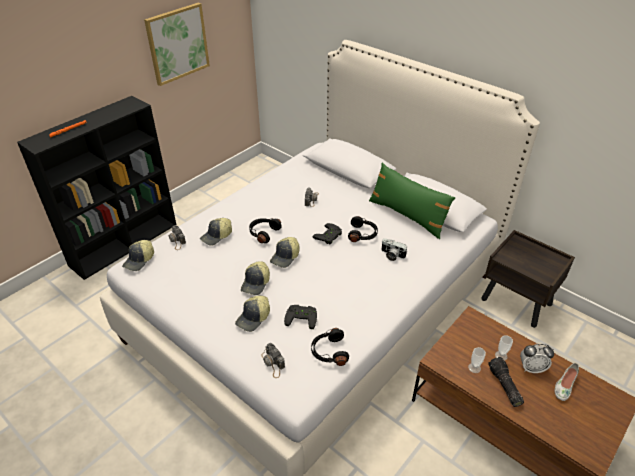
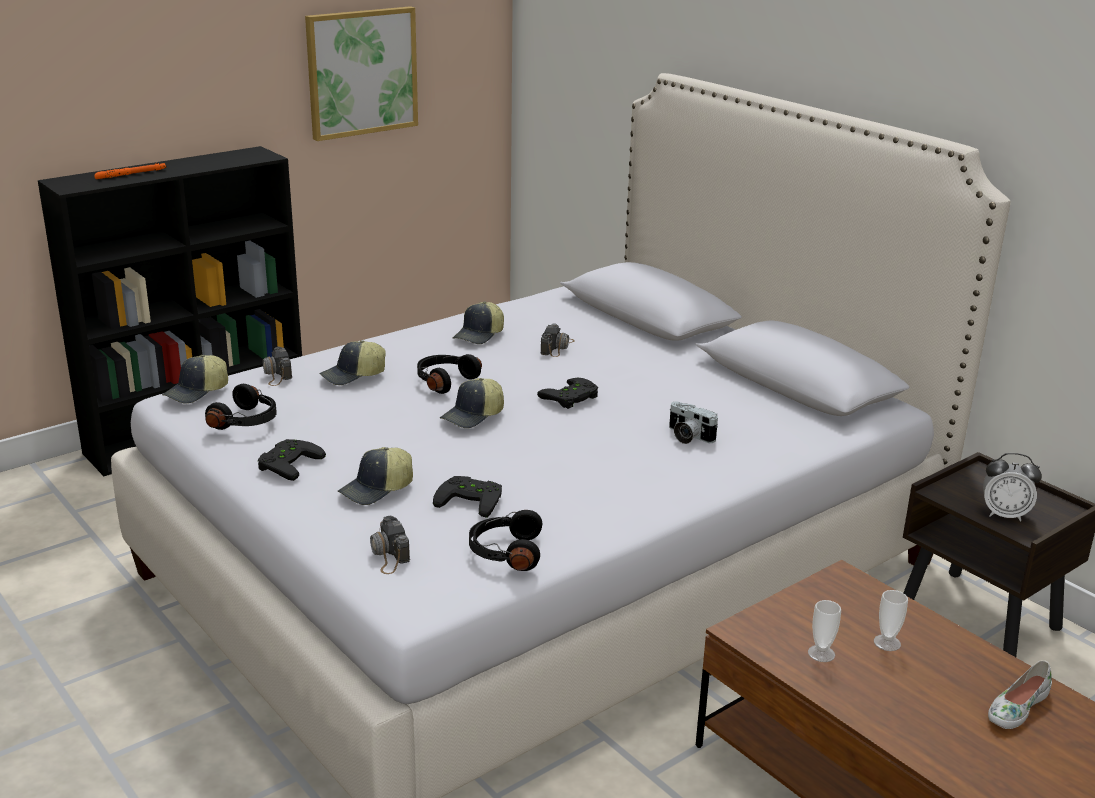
camera: 10 degrees right, 15 degrees down
cap [241,261,270,295] -> cap moved to [453,302,504,344]
black headphones [348,216,378,242] -> black headphones moved to [205,384,277,430]
green pillow [369,163,456,239] -> none
flashlight [488,357,524,407] -> none
alarm clock [520,344,554,373] -> alarm clock moved to [983,453,1042,521]
none -> black game controller [258,439,326,481]

